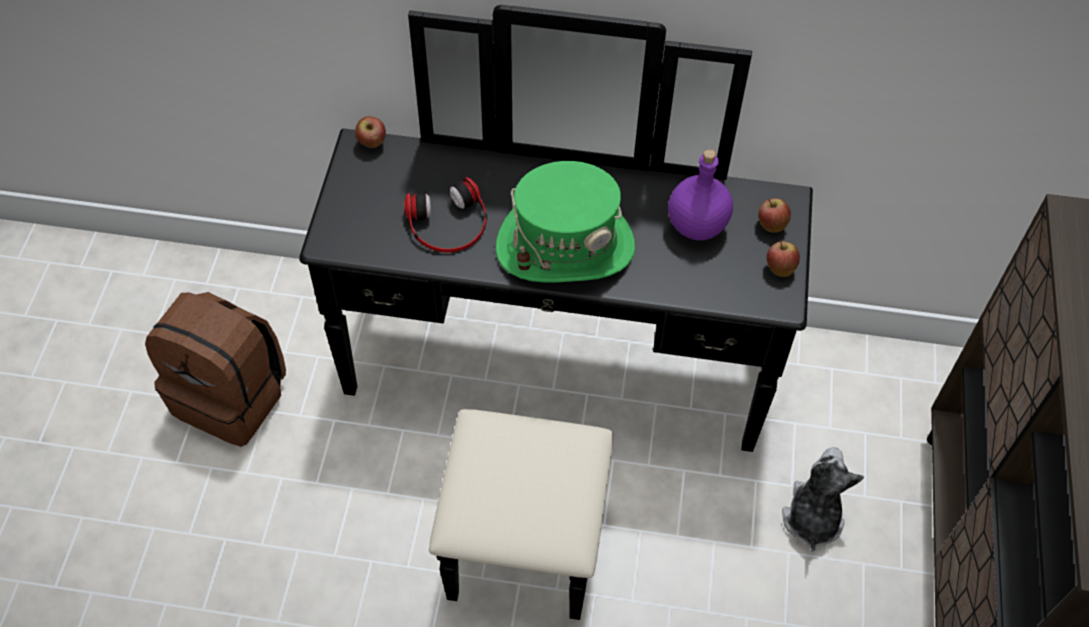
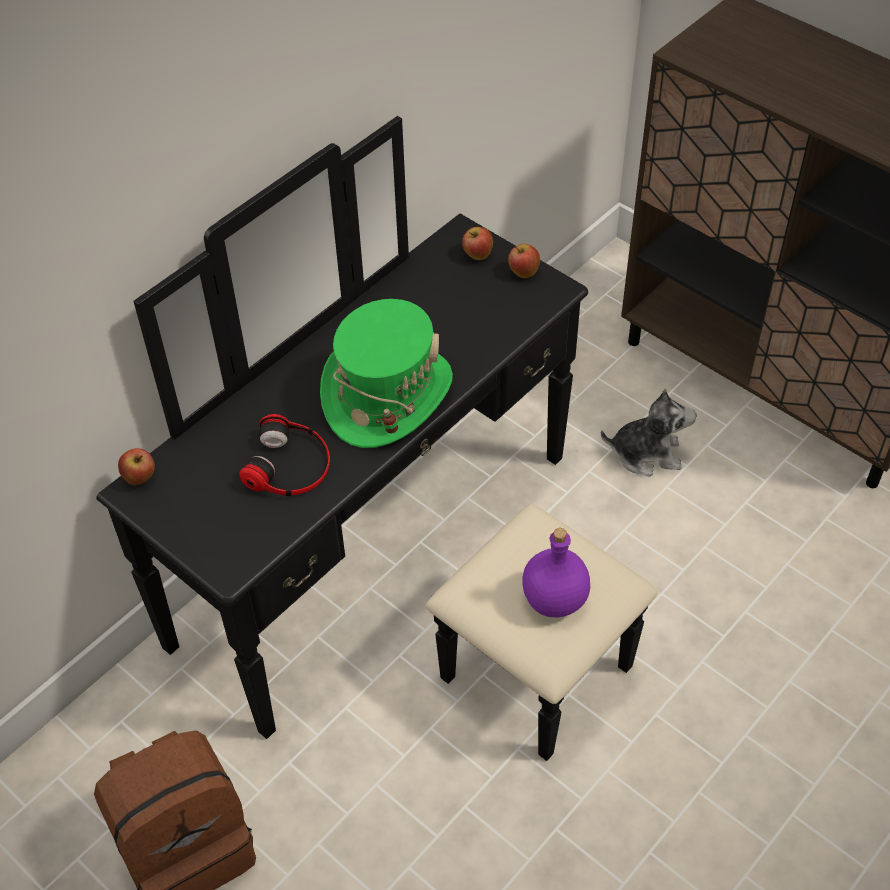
camera: 55 degrees left, 5 degrees down
purple bottle [668,149,733,240] -> purple bottle moved to [522,528,590,617]
plush toy [782,447,864,552] -> plush toy turned 135 degrees clockwise [601,389,697,476]

